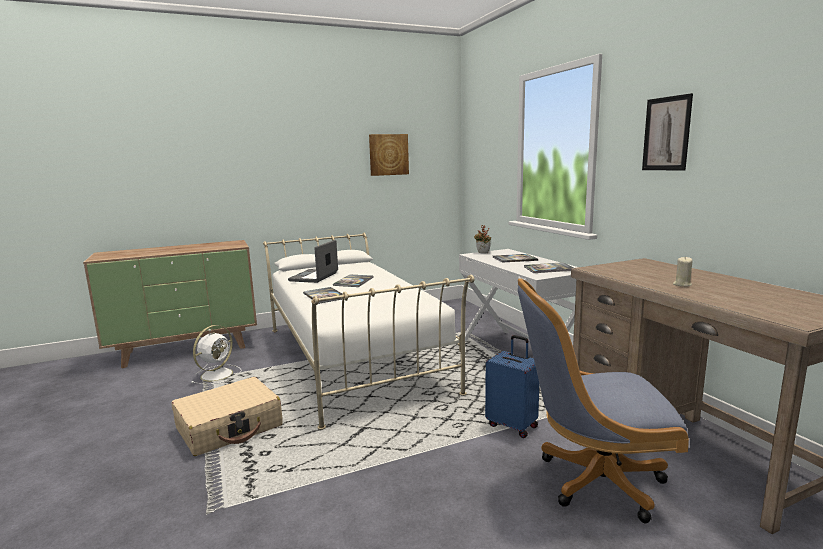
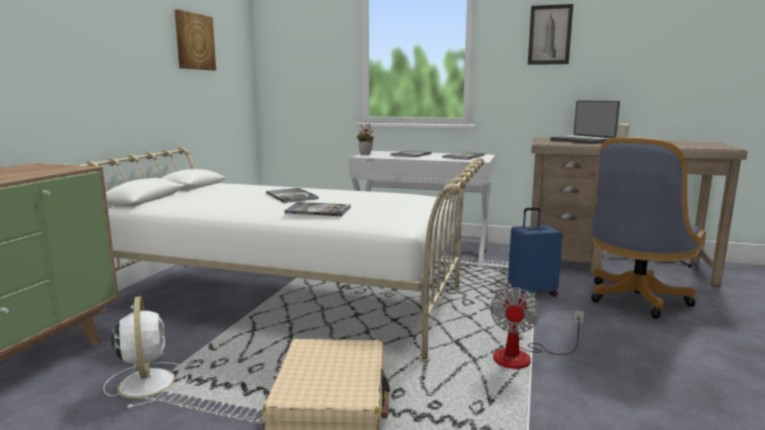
camera: 50 degrees left, 0 degrees up
laptop [288,240,338,283] -> laptop moved to [551,100,620,144]
none -> fan [490,287,584,369]

